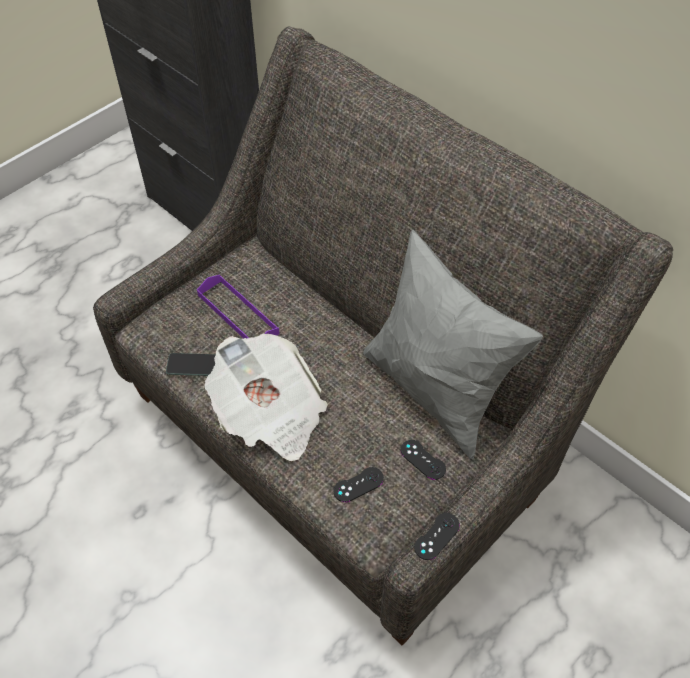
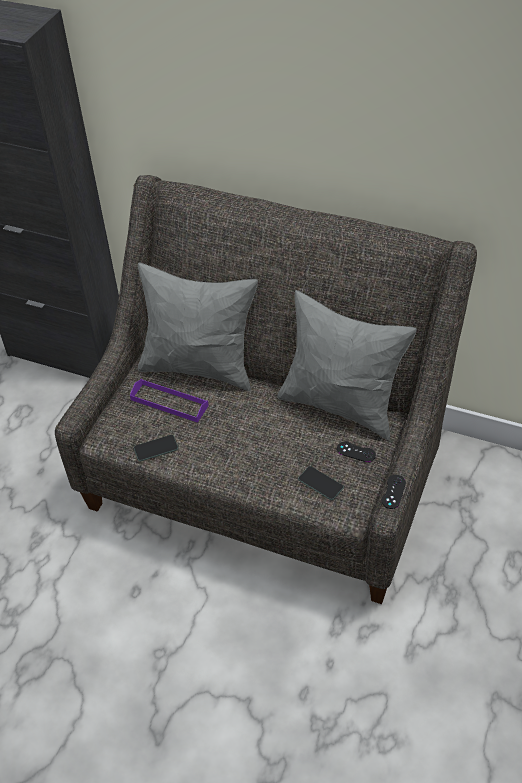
camera: 20 degrees left, 5 degrees down
newspaper [205,334,328,461] -> none
black game controller [333,467,384,502] -> phone [298,466,344,500]
none -> grey pillow [138,263,258,391]

